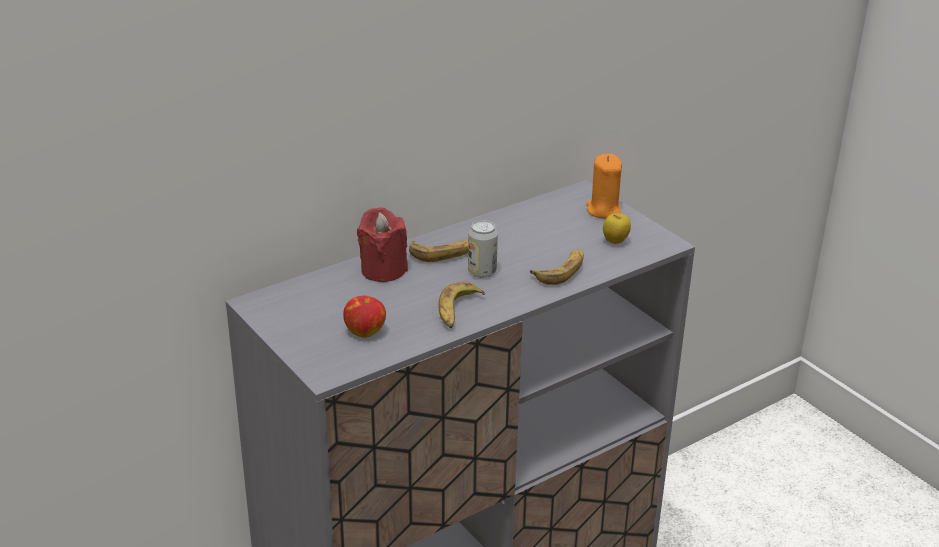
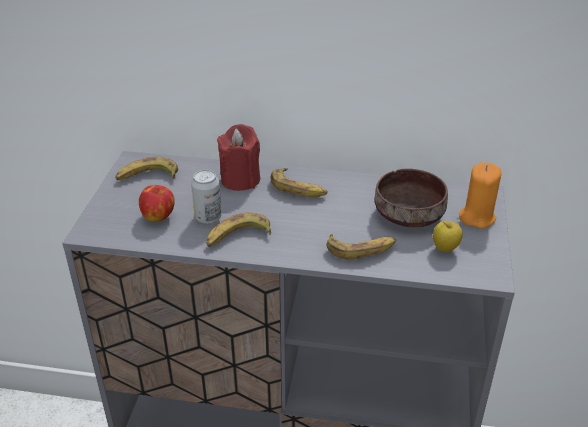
camera: 45 degrees right, 5 degrees up
can [468,220,498,278] -> can moved to [191,170,222,224]
none -> banana [115,157,178,180]
none -> brown bowl [375,168,448,227]

